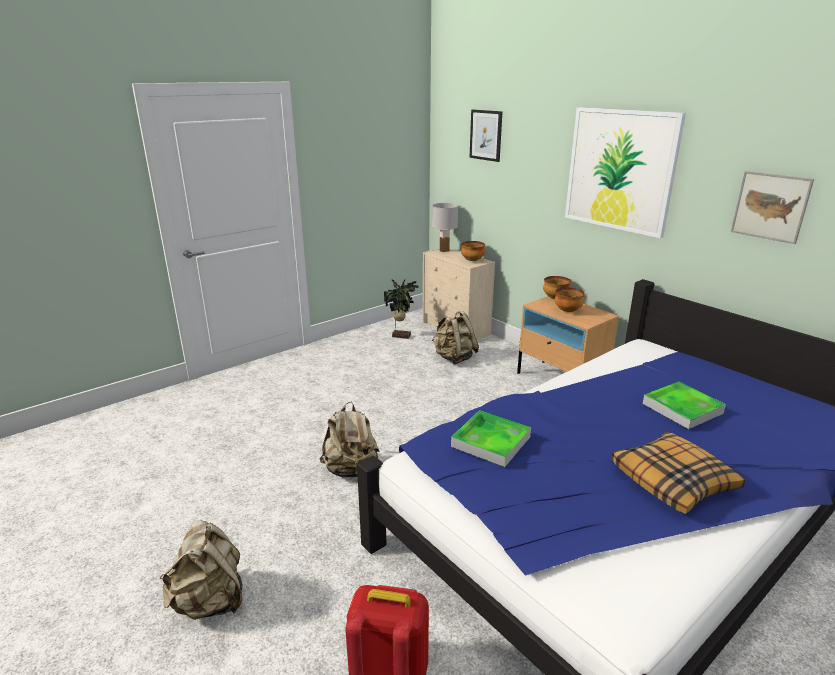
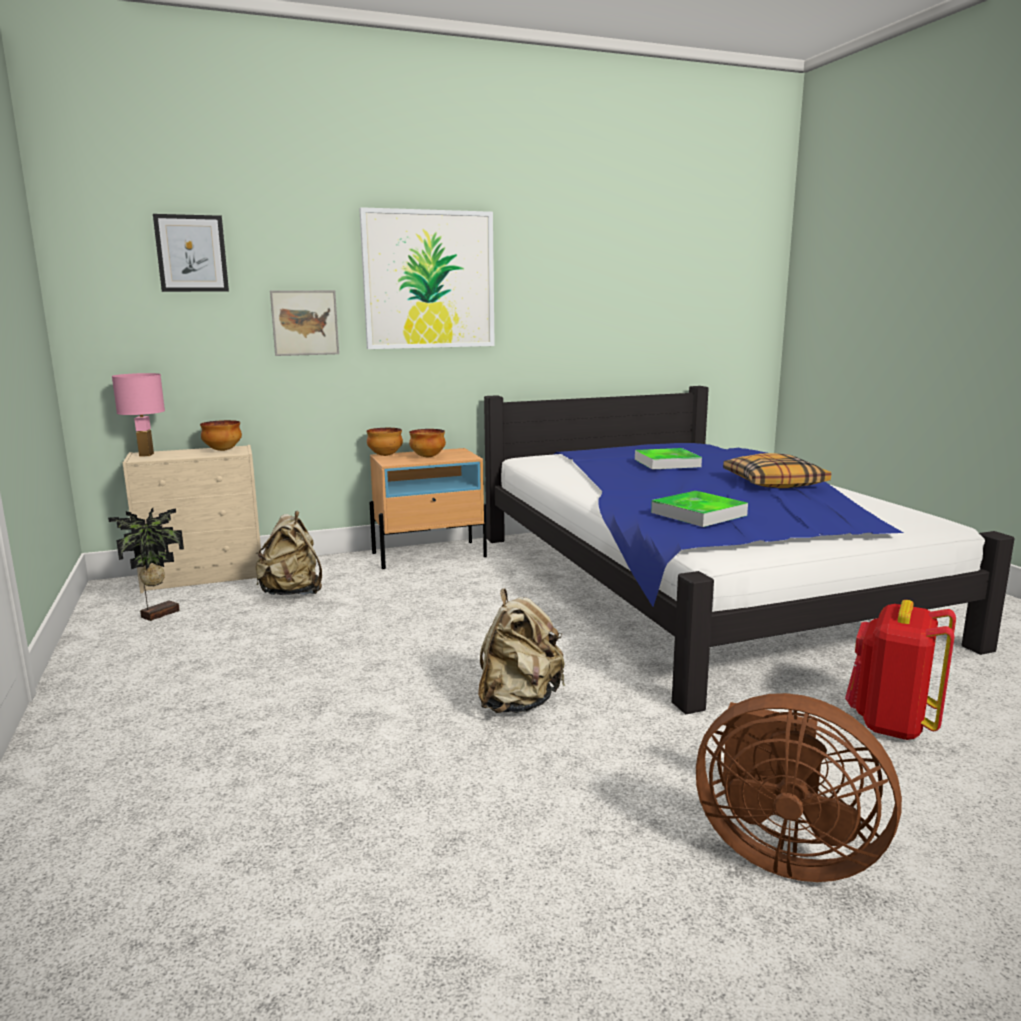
camera: 70 degrees left, 10 degrees down
beige backpack [160,520,243,620] -> brown fan [696,693,902,882]
white table lamp [432,203,458,252] -> pink table lamp [112,373,165,457]
picture [731,171,814,244] -> picture moved to [270,290,339,356]

